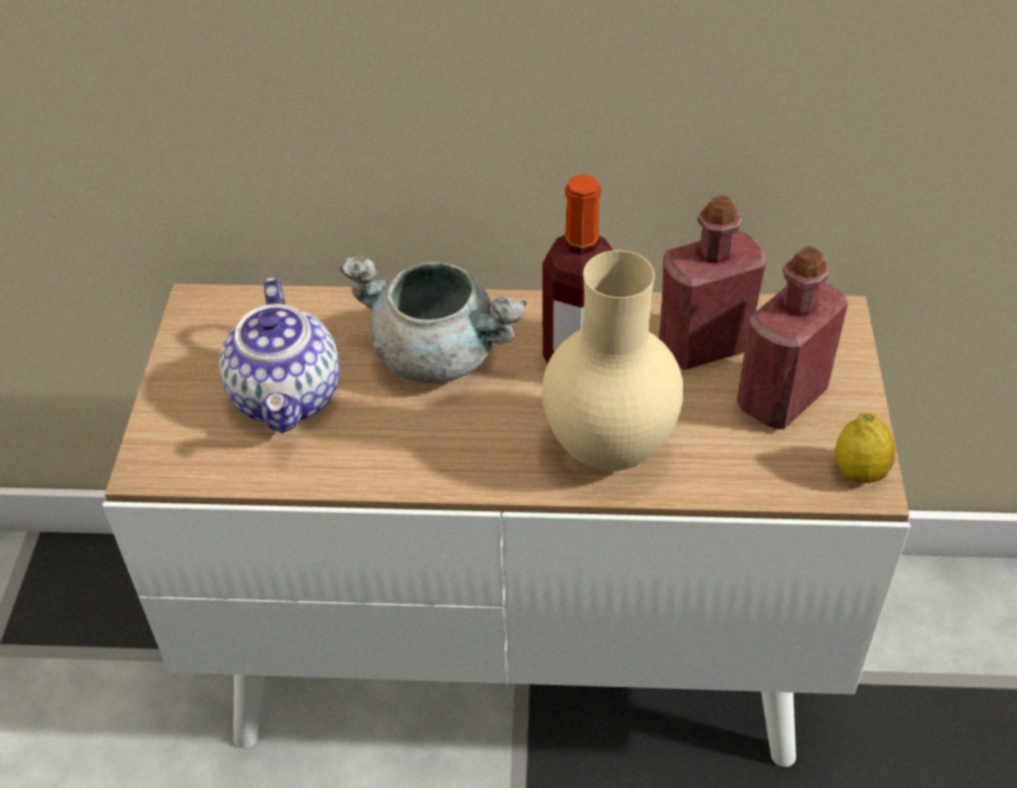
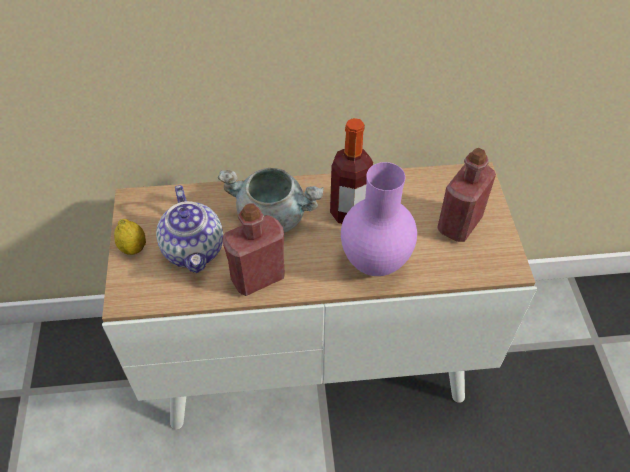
camera: 10 degrees left, 5 degrees up
beige vase [542,250,684,471] -> purple vase [341,162,417,276]
red bottle [659,196,767,370] -> red bottle moved to [223,203,285,296]
lemon [835,412,896,483] -> lemon moved to [114,219,146,255]

